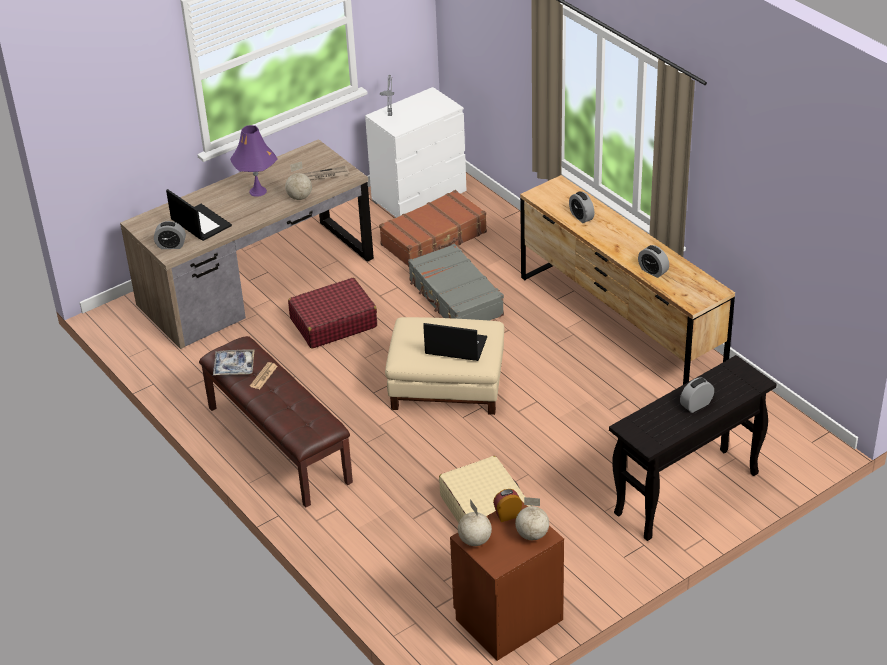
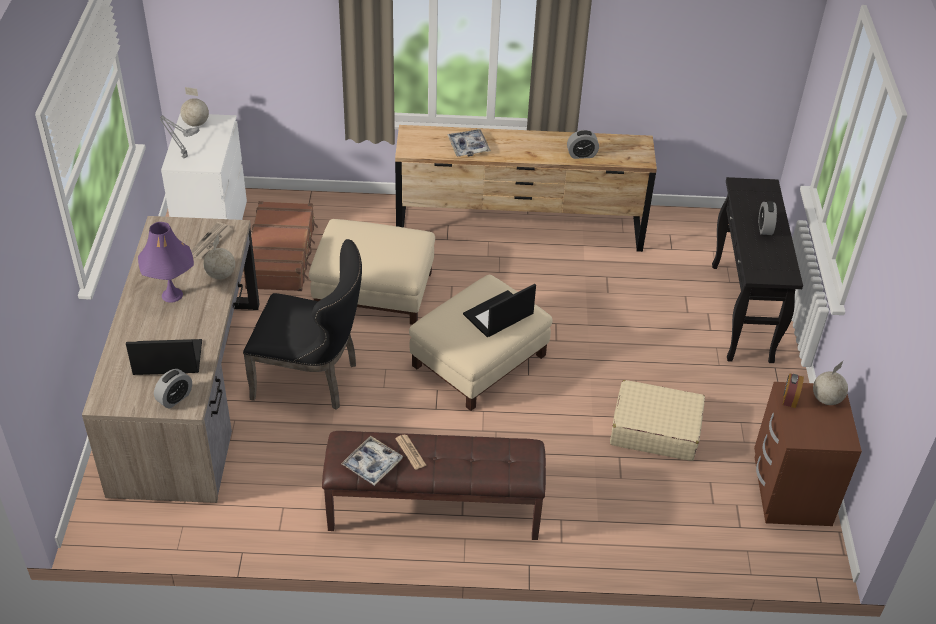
camera: 55 degrees left, 5 degrees up
red suitcase [288,278,377,349] -> black chair [243,239,362,410]
grey suitcase [408,244,504,321] -> beige ottoman [309,219,435,325]
globe [458,499,492,546] -> globe moved to [180,87,209,127]
alarm clock [569,191,595,223] -> tray [447,129,491,157]

